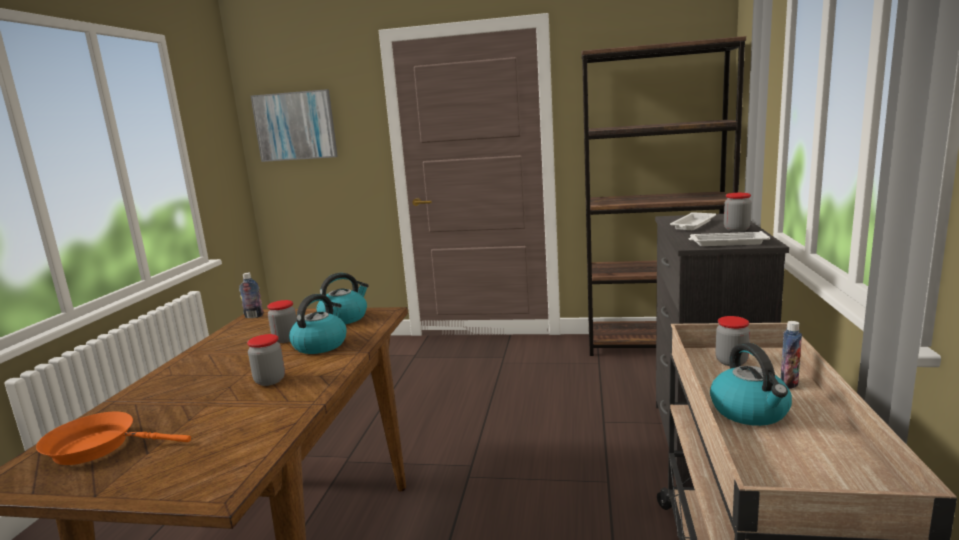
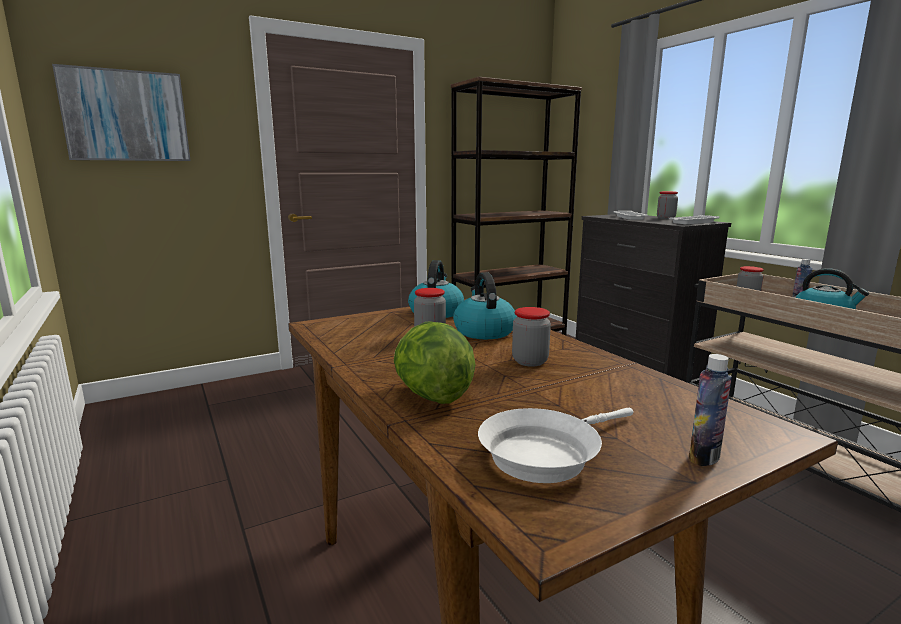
camera: 40 degrees left, 0 degrees up
orange frying pan [36,412,191,465] -> white frying pan [478,408,633,483]
bottle [239,273,263,318] -> bottle moved to [689,354,732,466]
none -> lettuce [394,321,476,404]

